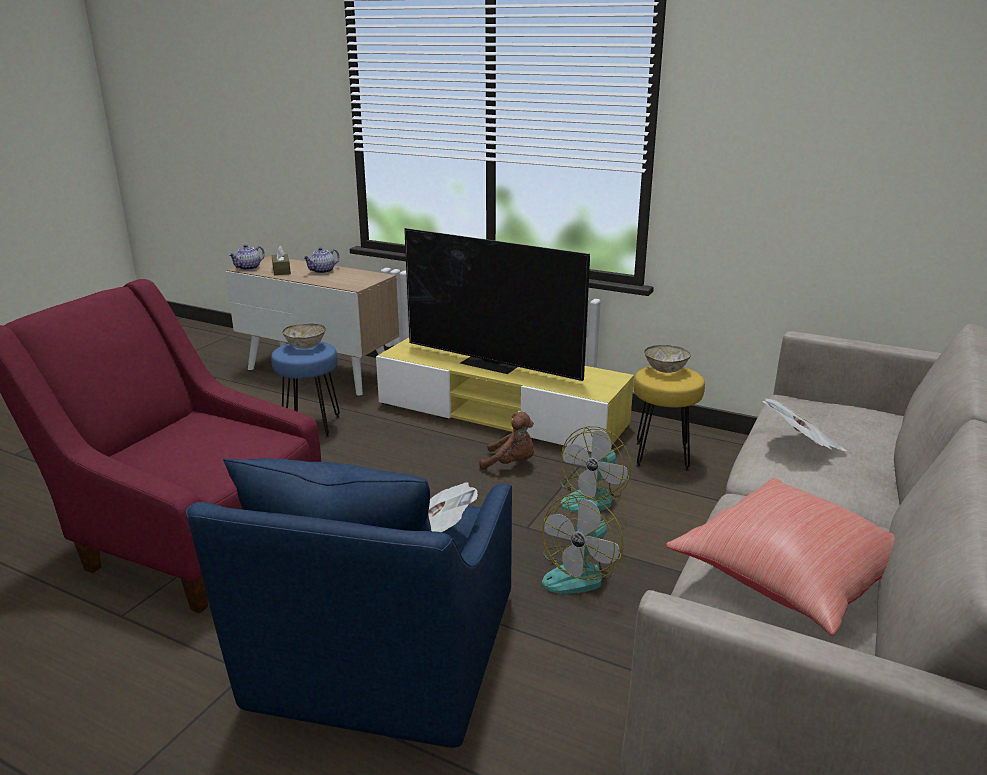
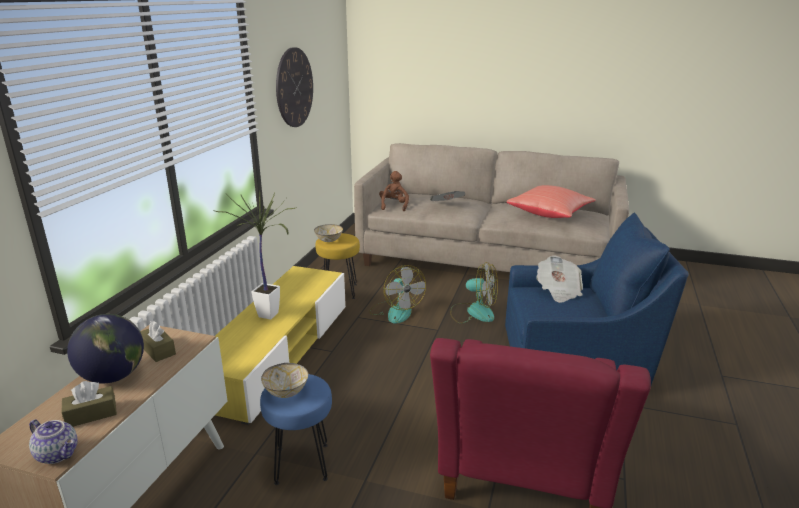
camera: 100 degrees left, 0 degrees up
teapot [303,247,339,274] -> globe [67,314,144,383]
television [404,228,590,381] -> potted plant [212,191,298,319]
brown plush toy [479,412,534,470] -> brown plush toy moved to [379,171,409,211]
fan [560,426,631,512] -> fan turned 45 degrees clockwise [369,265,426,324]
none -> brown tissue box [140,321,176,362]
none -> wall clock [276,47,313,127]

